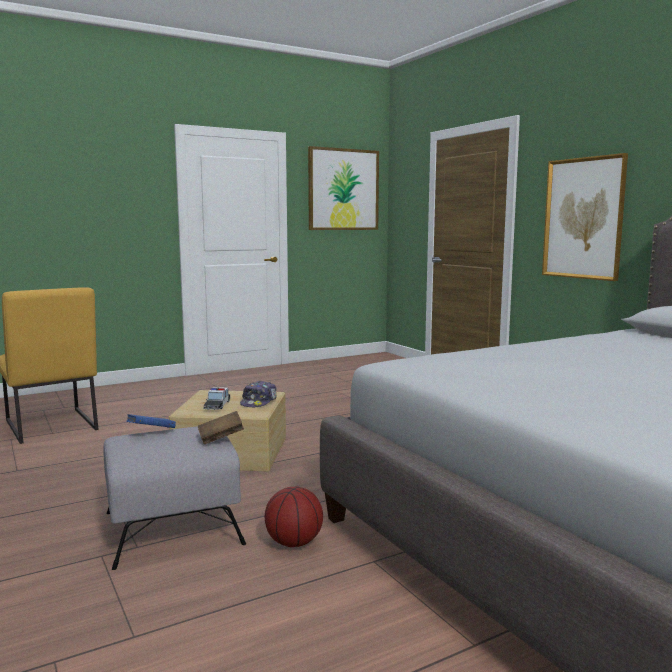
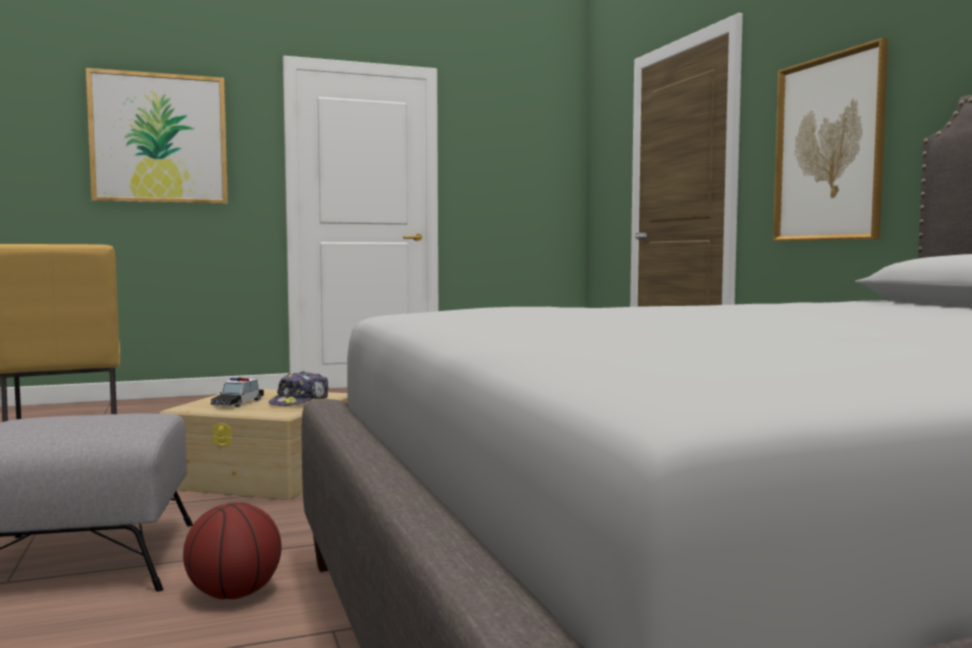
camera: 10 degrees right, 5 degrees down
blue book [126,414,176,428] -> none
brown book [198,411,244,444] -> none
picture [308,146,379,230] -> picture moved to [86,68,228,204]

